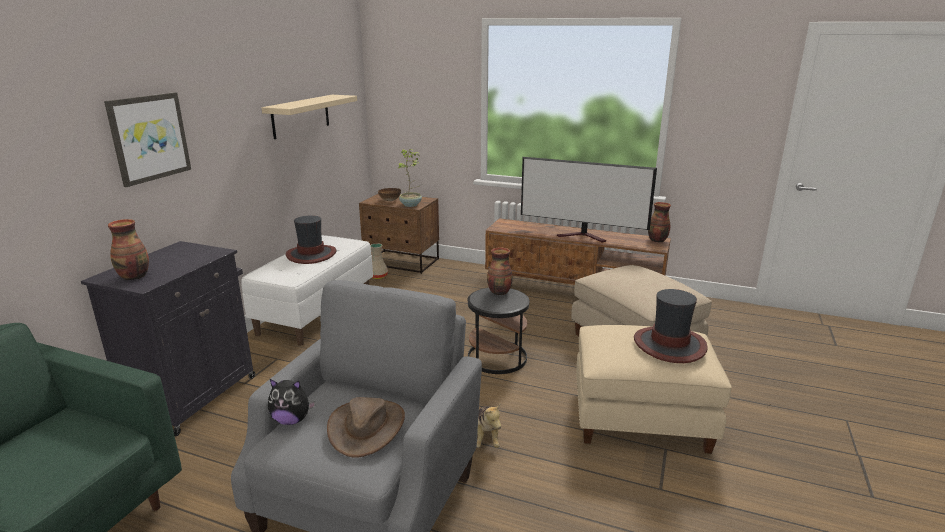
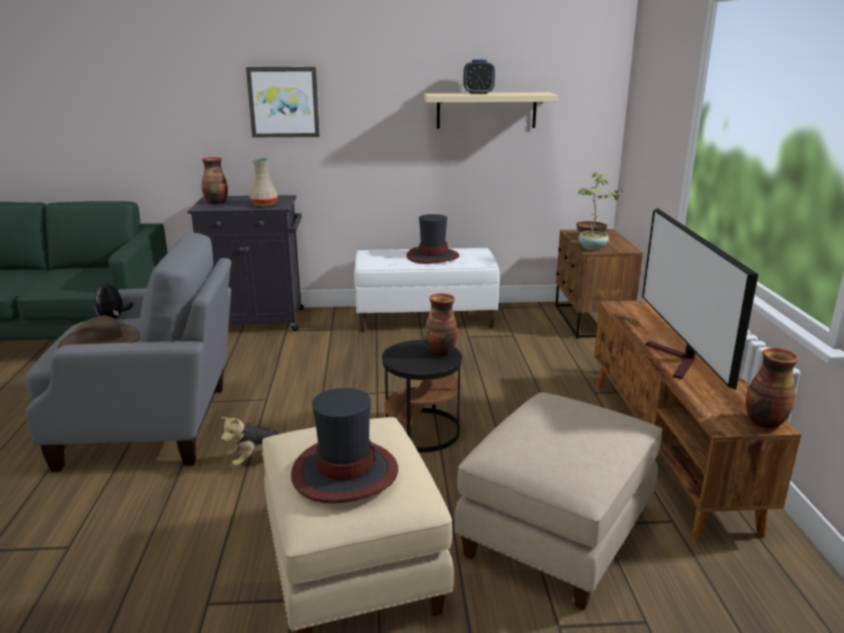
camera: 65 degrees right, 0 degrees up
beige vase [370,243,388,279] -> beige vase moved to [250,158,278,206]
none -> alarm clock [463,60,495,94]

